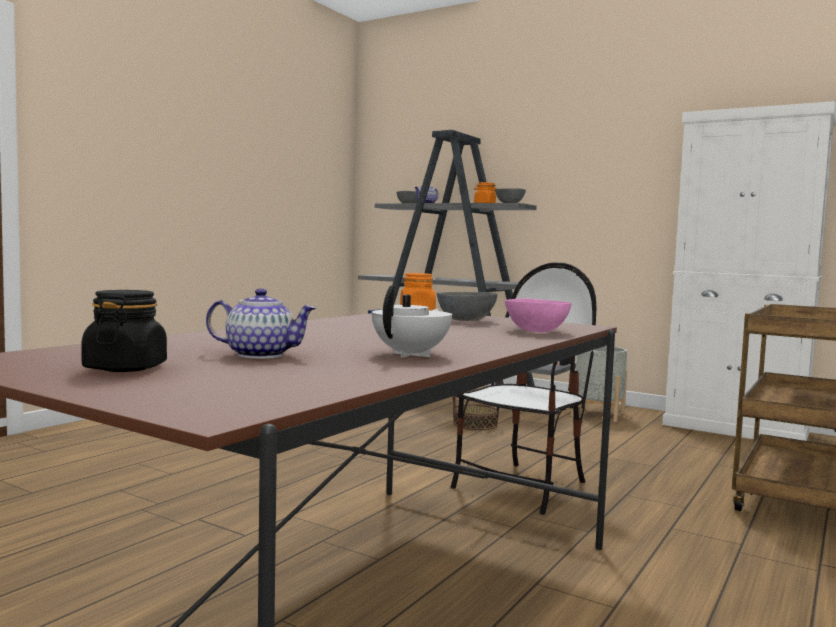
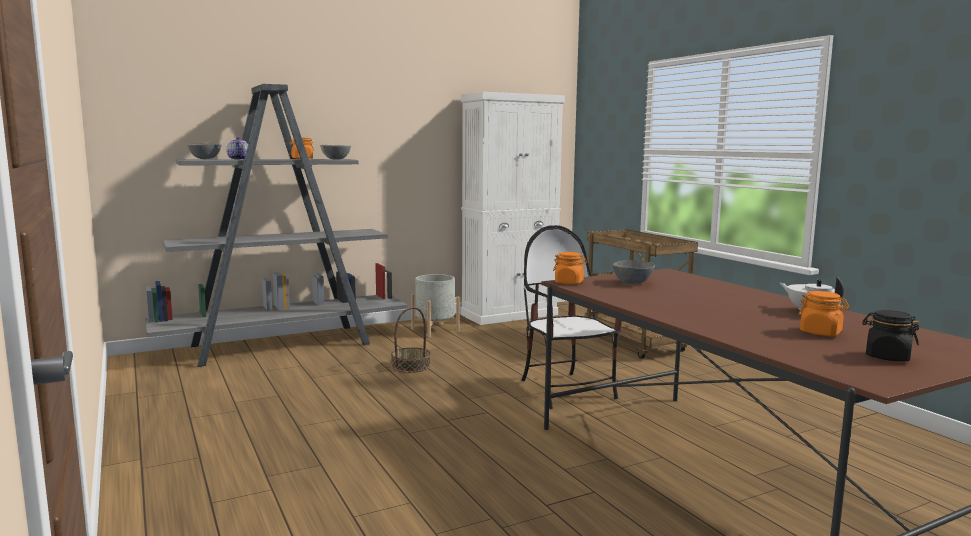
camera: 60 degrees left, 5 degrees up
teapot [206,289,316,359] -> orange jar [798,291,849,336]
pink bowl [504,298,571,332] -> none

